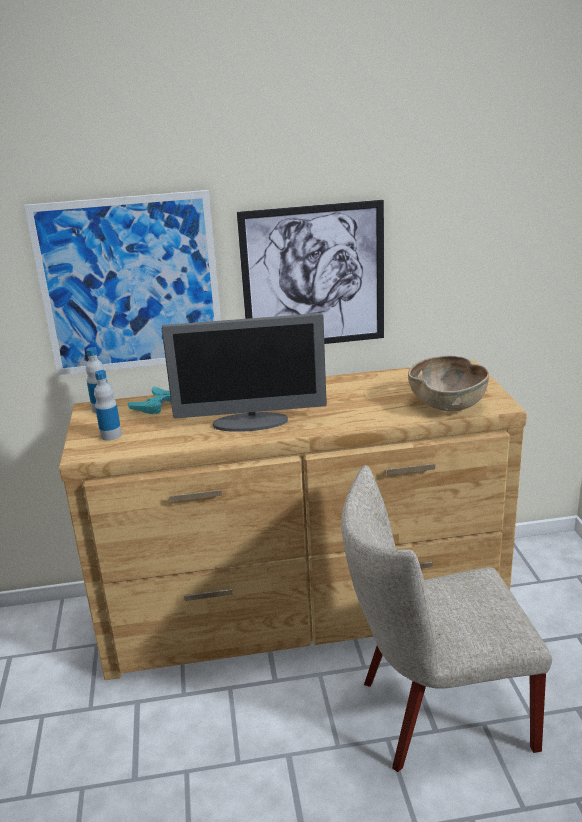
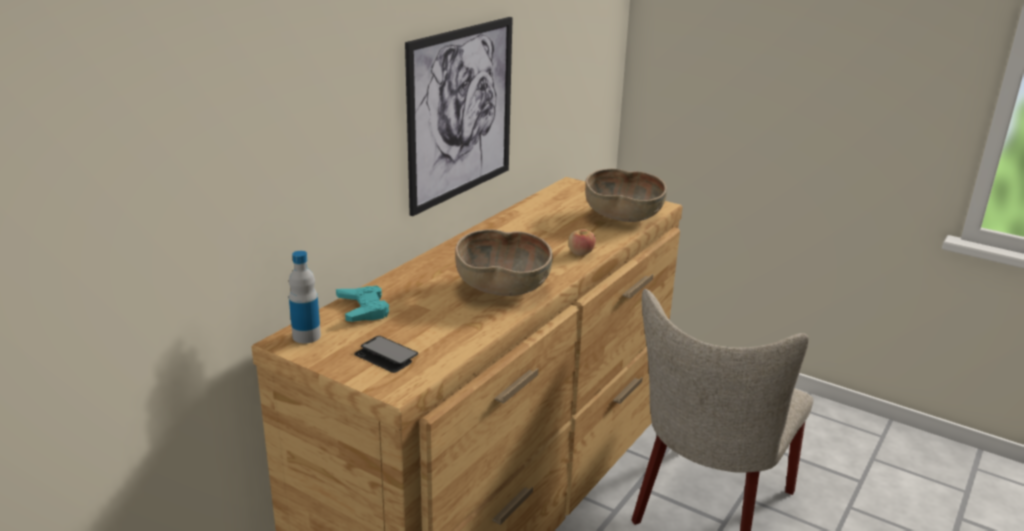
camera: 50 degrees left, 0 degrees up
picture [24,190,221,375] -> none
bottle [94,370,122,440] -> phone [354,336,418,373]
monitor [162,313,327,432] -> brown bowl [455,229,553,296]
none -> apple [568,229,596,256]

